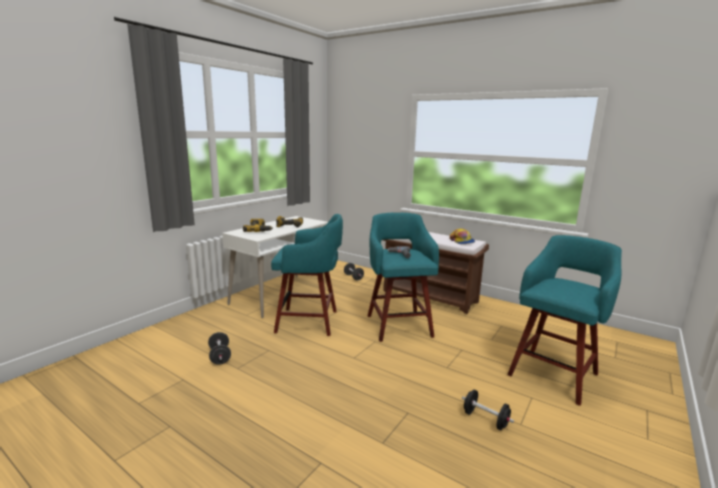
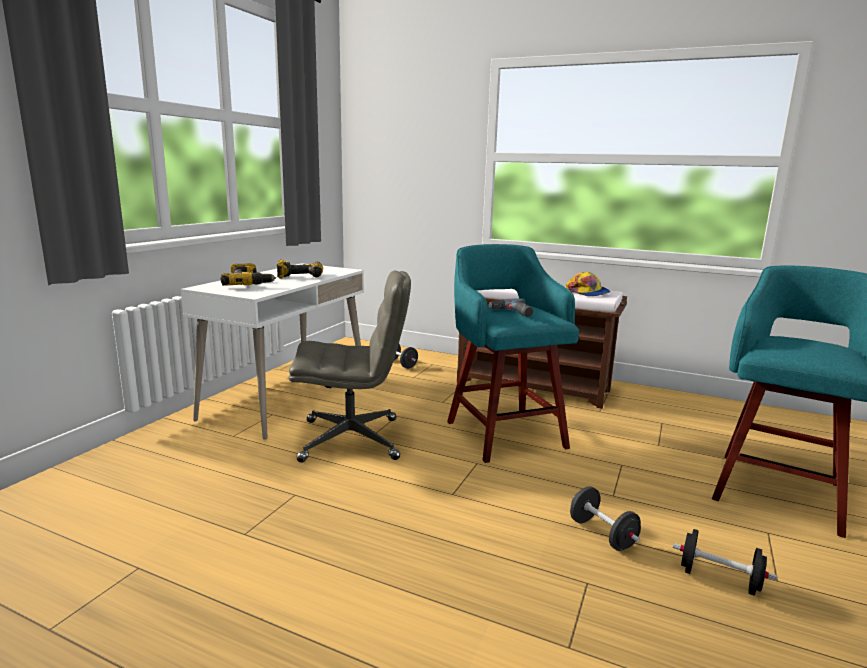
camera: 10 degrees left, 0 degrees up
black dumbbell [208,332,231,365] -> black dumbbell moved to [570,486,641,551]
turquoise stool [271,214,343,336] -> grey office chair [289,271,411,463]

